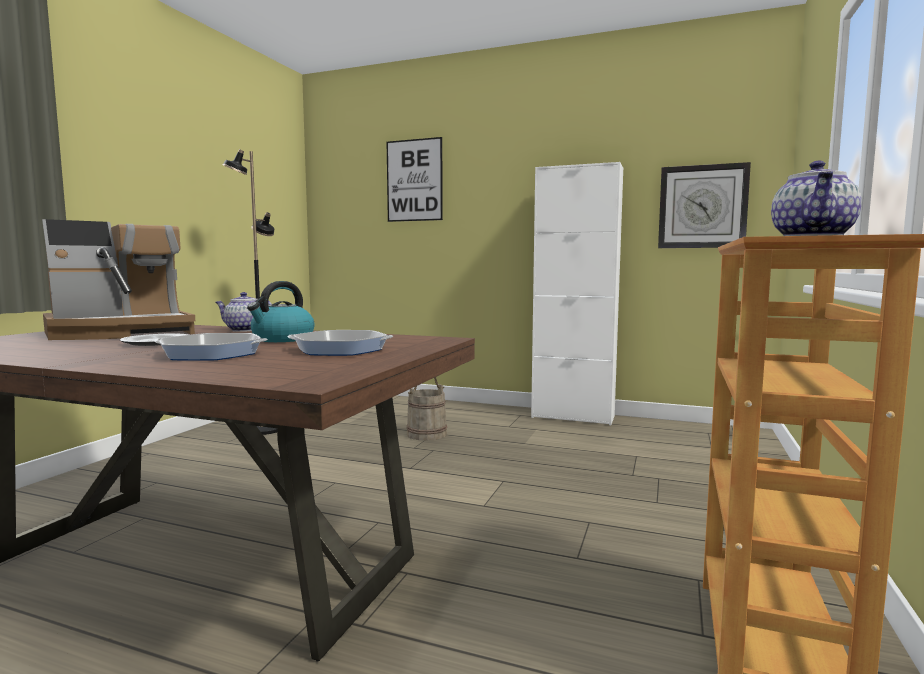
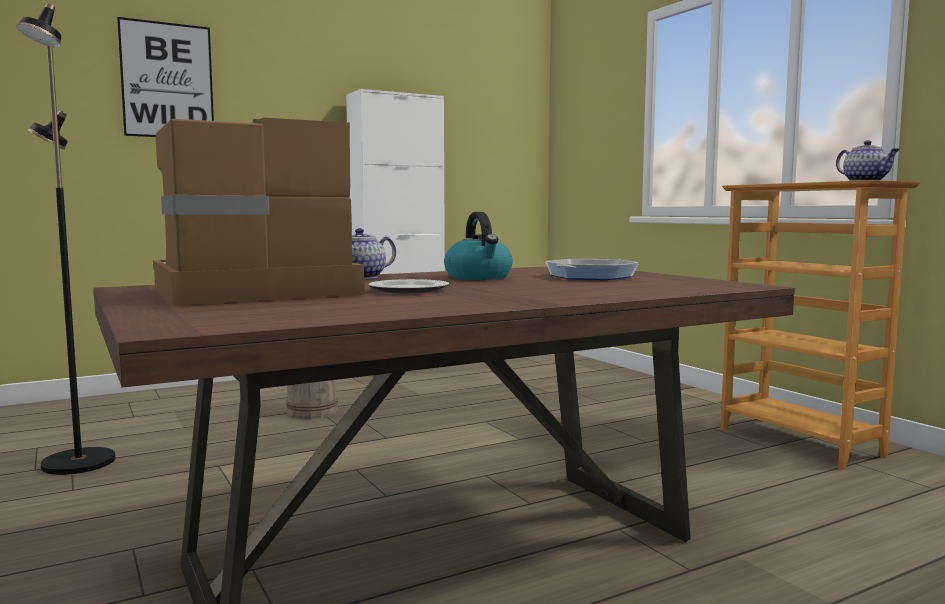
camera: 50 degrees left, 0 degrees up
coffee machine [42,219,195,340] -> coffee machine turned 120 degrees counterclockwise [153,118,365,306]
frying pan [154,333,268,361] -> none
wall clock [658,162,751,248] -> none

